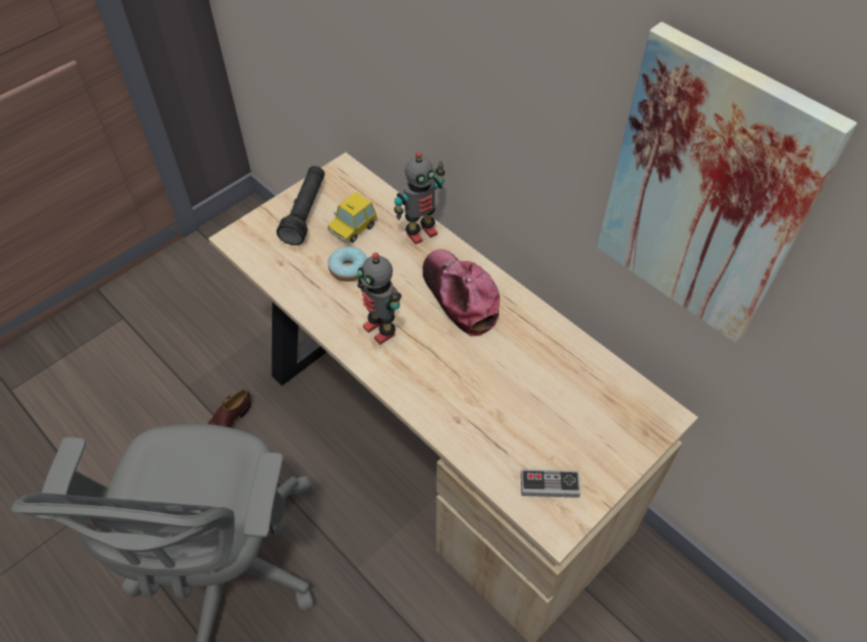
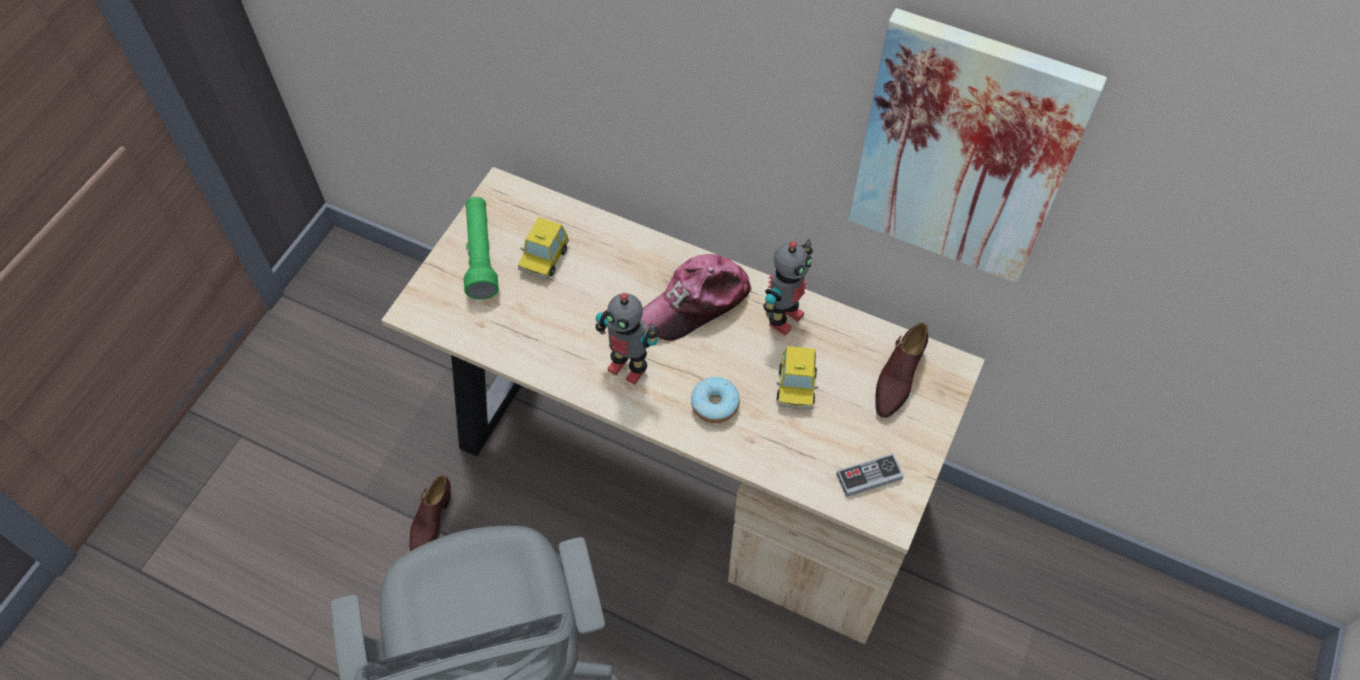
camera: 20 degrees left, 5 degrees up
black flashlight [276,166,325,245] -> green flashlight [464,197,499,300]
donut [328,247,367,282] -> donut moved to [691,377,740,423]
toy robot [394,152,445,245] -> toy robot moved to [763,239,813,336]
cap [423,249,500,336] -> cap turned 75 degrees counterclockwise [641,254,752,341]
none -> toy car [776,346,818,409]
none -> brown shoe [875,322,928,418]

